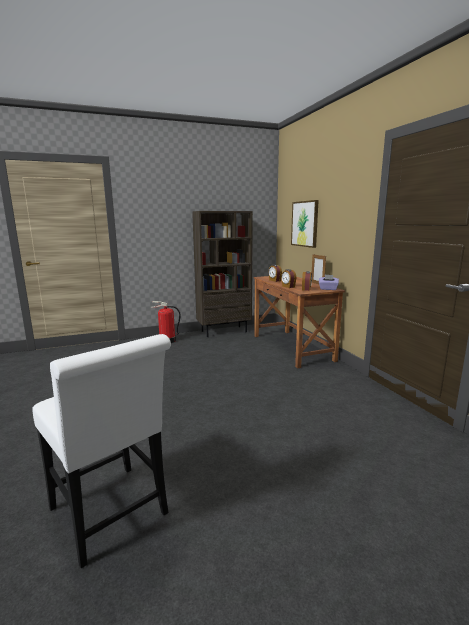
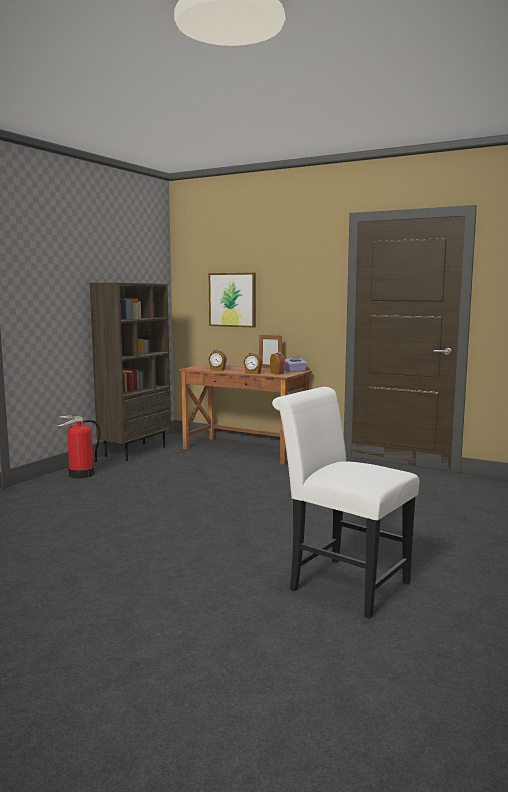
camera: 40 degrees left, 5 degrees down
white chair [32,334,171,568] -> white chair turned 150 degrees counterclockwise [272,387,419,619]

